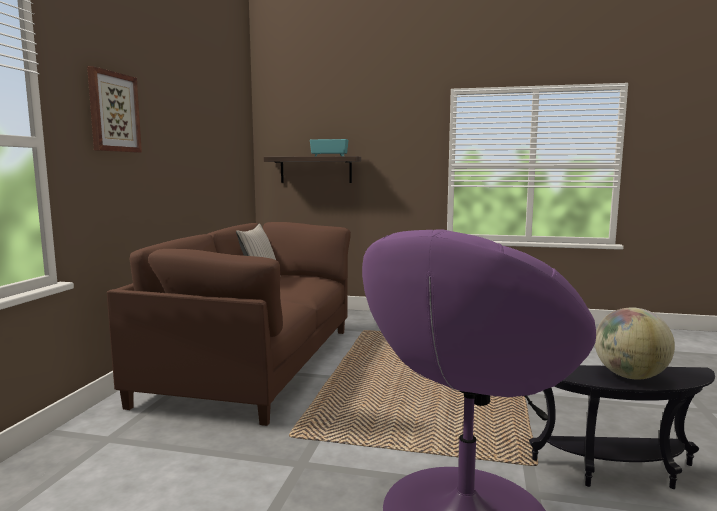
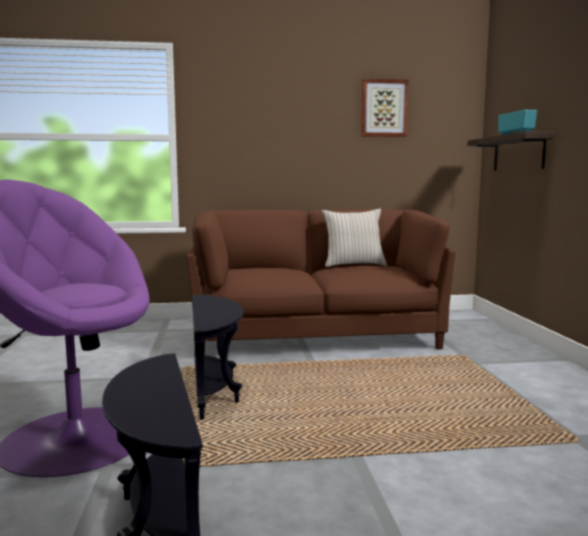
camera: 70 degrees right, 0 degrees up
picture [87,66,142,152] -> picture moved to [361,79,409,137]
globe [595,307,675,379] -> none
none -> black side table [192,295,244,420]

